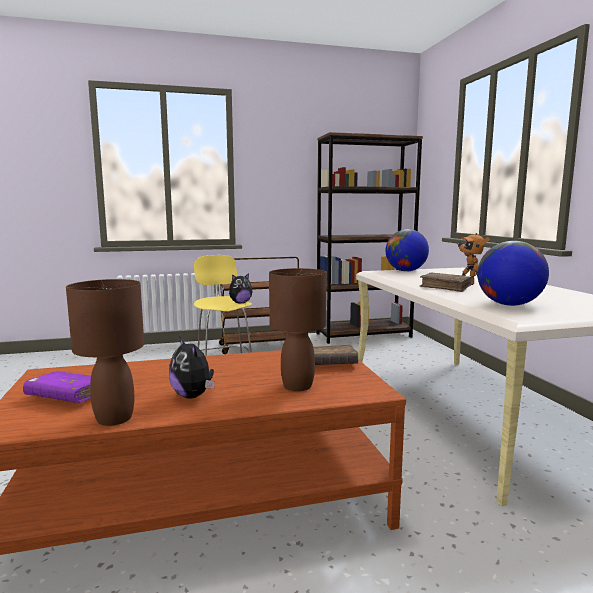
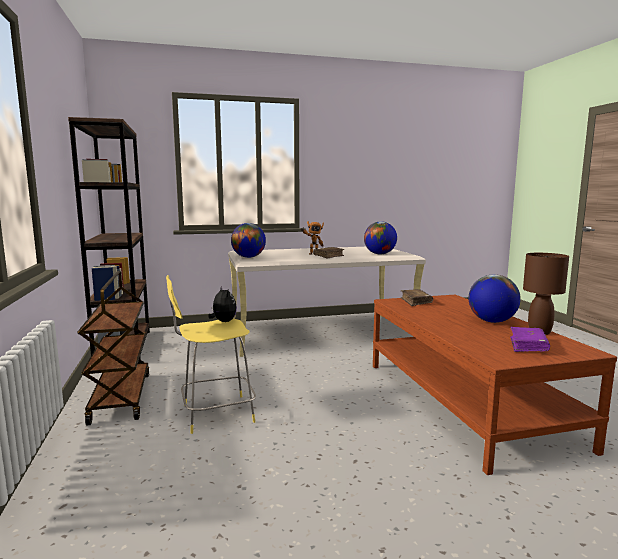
camera: 90 degrees left, 0 degrees up
plush toy [169,336,215,399] -> globe [469,274,521,323]
brown table lamp [269,268,327,391] -> none

